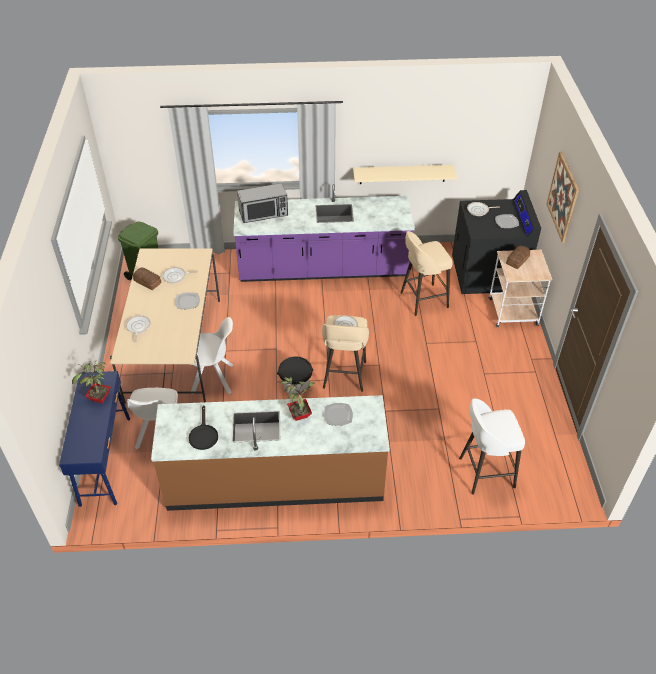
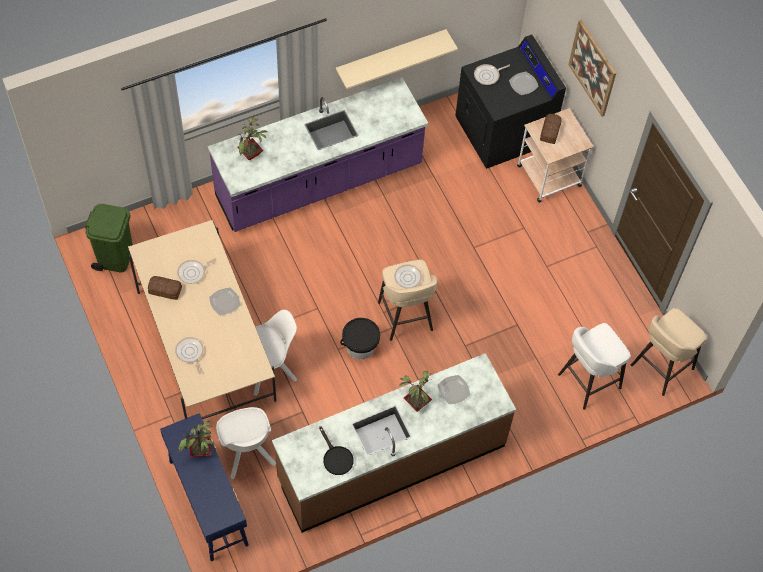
camera: 25 degrees left, 15 degrees up
microwave [237,183,288,223] -> potted plant [236,116,268,161]
beige stool [400,231,453,316] -> beige stool moved to [631,308,707,396]

